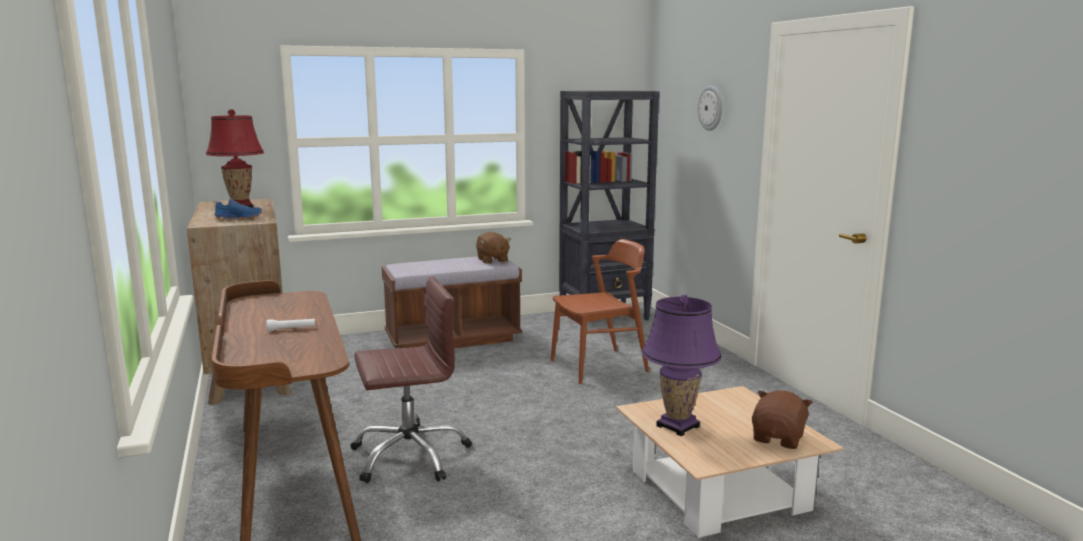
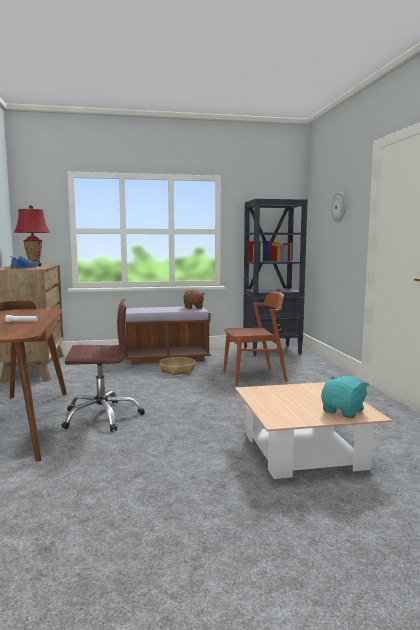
camera: 10 degrees right, 5 degrees down
purple table lamp [642,294,722,436] -> none
brown plush toy [752,390,813,449] -> turquoise plush toy [321,376,369,418]
none -> basket [159,357,195,376]

